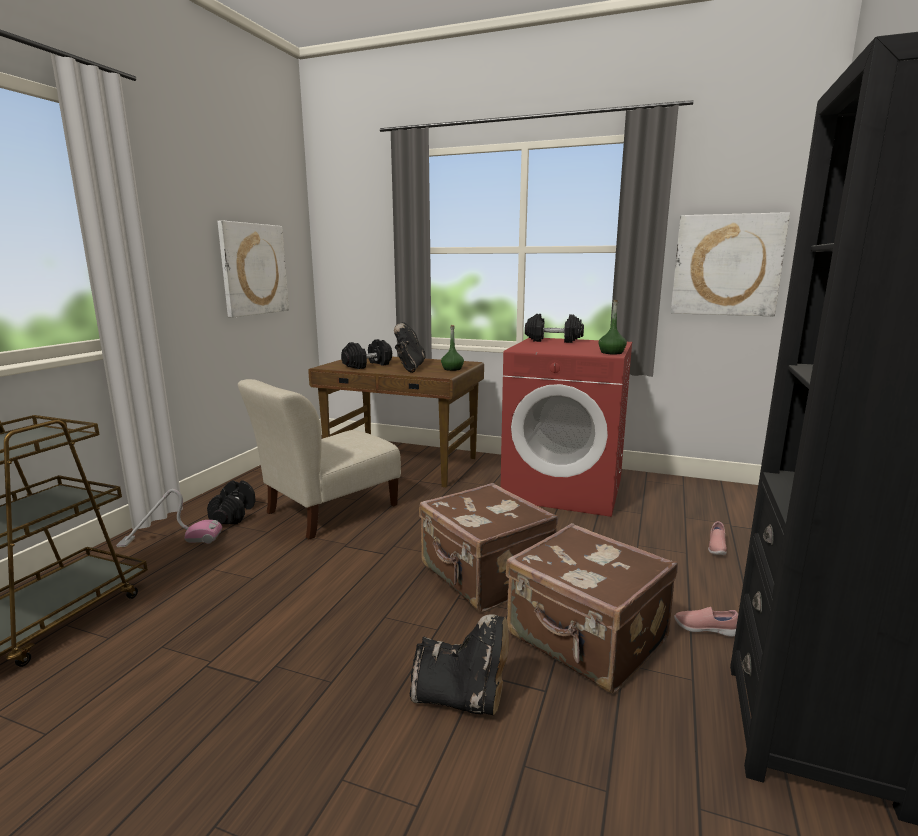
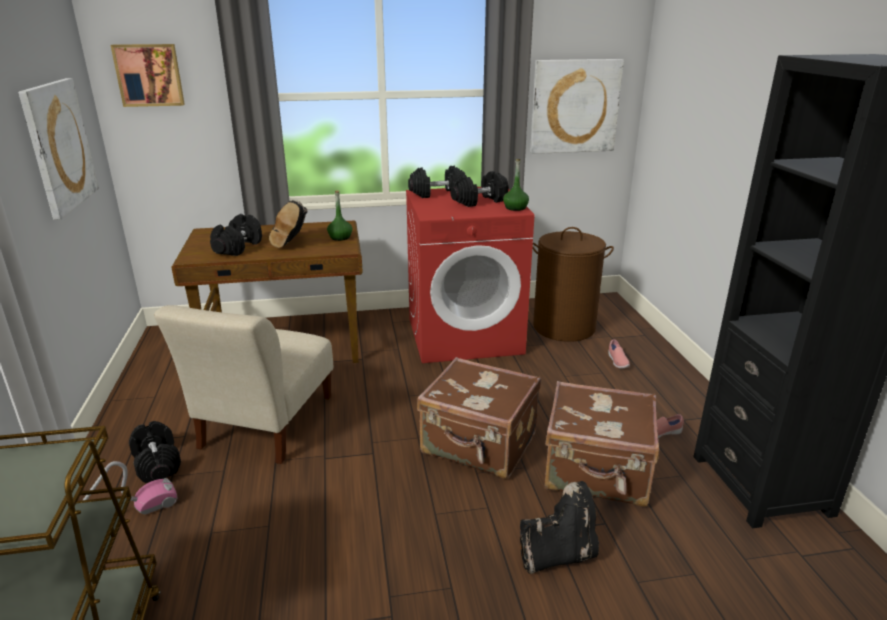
camera: 30 degrees left, 10 degrees up
black boot [394,322,426,373] -> black boot turned 150 degrees counterclockwise [269,200,307,248]
none -> picture [111,44,185,107]
none -> black dumbbell [450,171,509,207]
none -> brown laundry basket [532,227,614,342]

